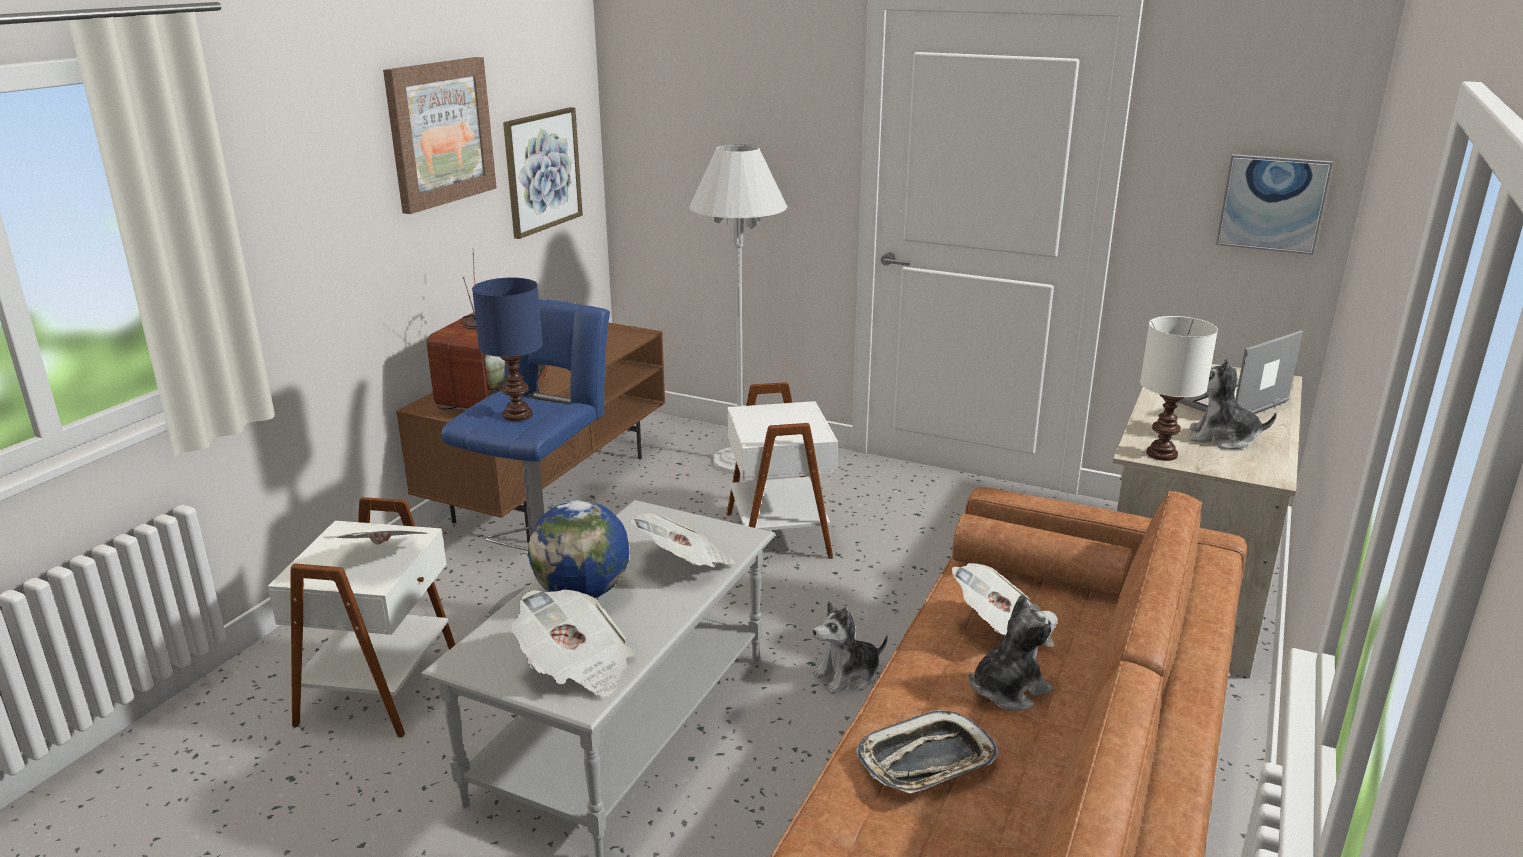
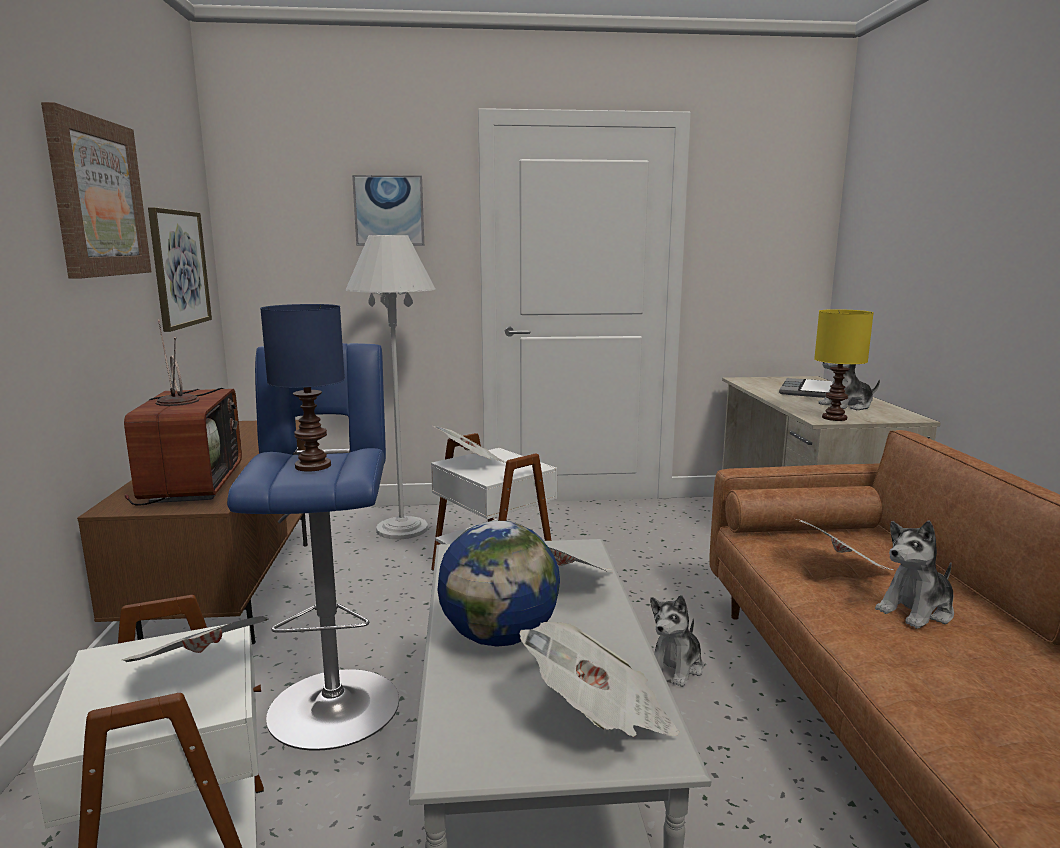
camera: 30 degrees left, 10 degrees down
tray [856,710,998,794] -> none
plush toy [969,594,1058,711] -> plush toy turned 150 degrees counterclockwise [875,520,954,629]
white table lamp [1140,316,1218,461] -> yellow table lamp [814,309,874,421]
picture [1216,154,1333,255] -> picture moved to [352,175,424,246]
none -> newspaper [433,426,506,463]

